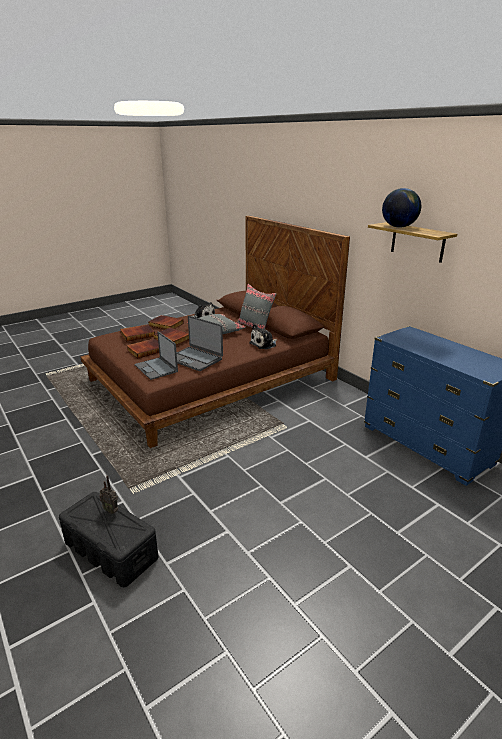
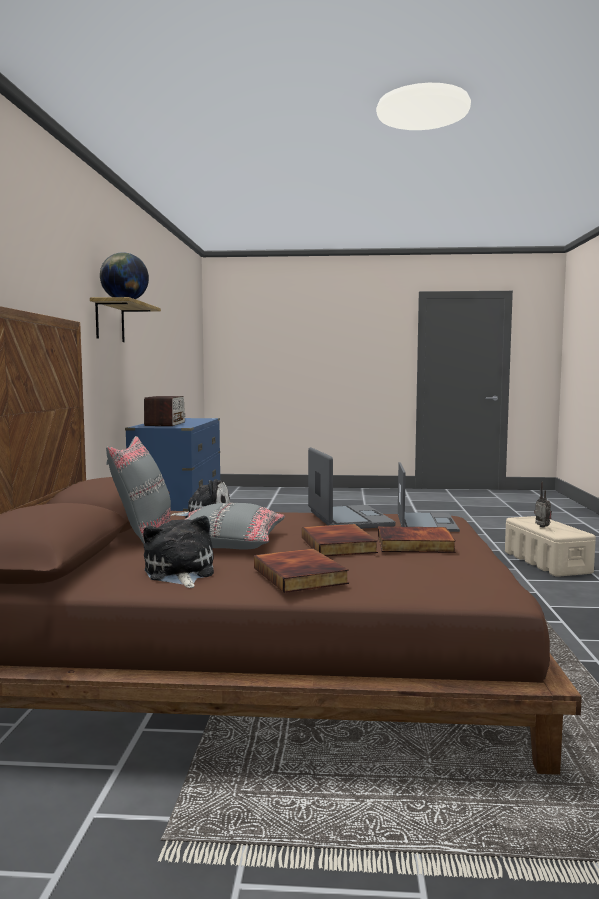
camera: 140 degrees left, 20 degrees down
black storage box [59,492,159,587] -> beige storage box [505,516,596,577]
book [120,324,155,342] -> none
none -> radio [144,396,186,426]

